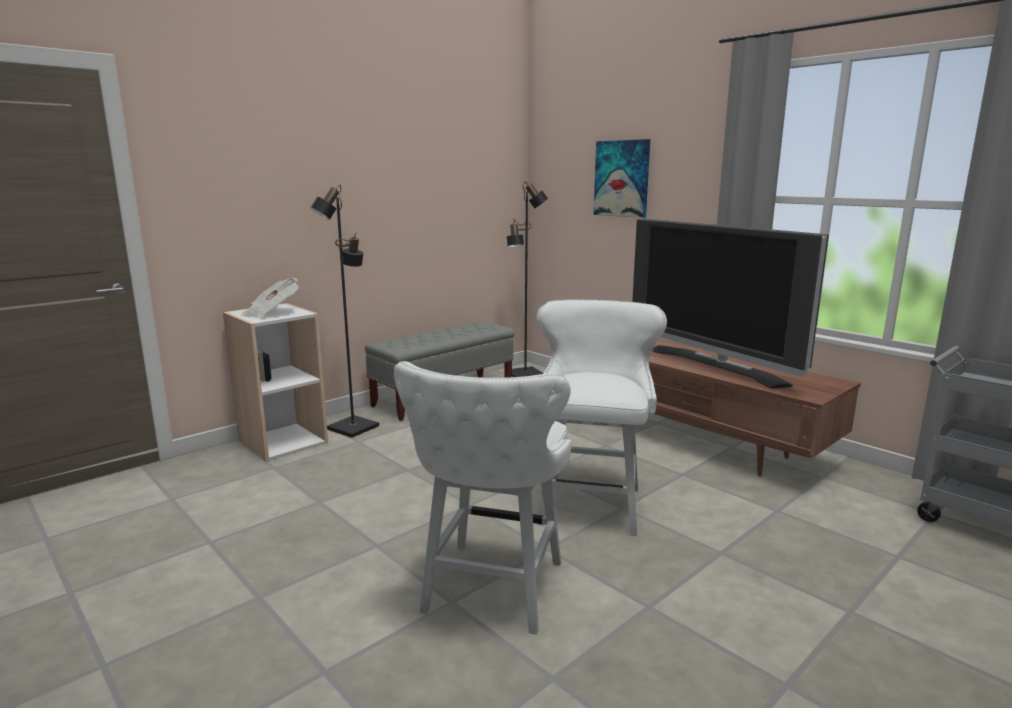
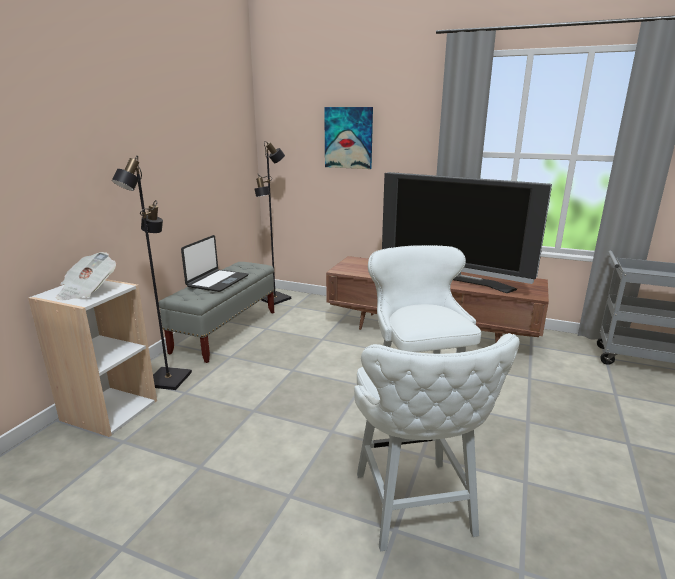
camera: 25 degrees left, 5 degrees up
none -> laptop [181,235,248,292]

